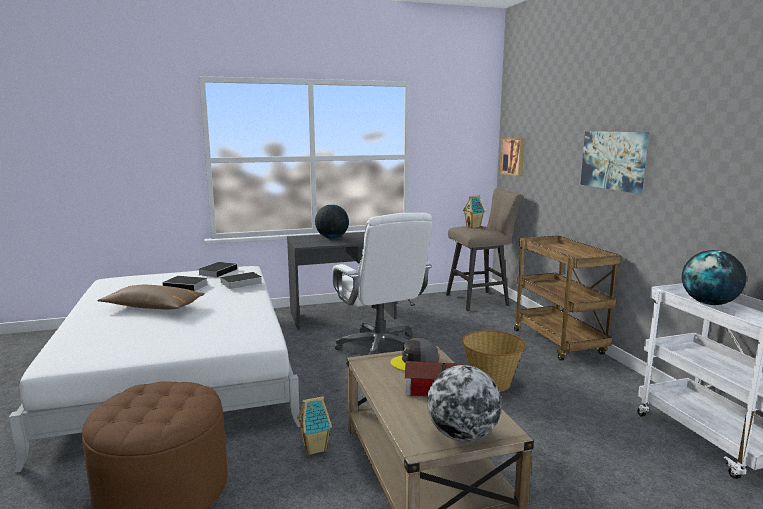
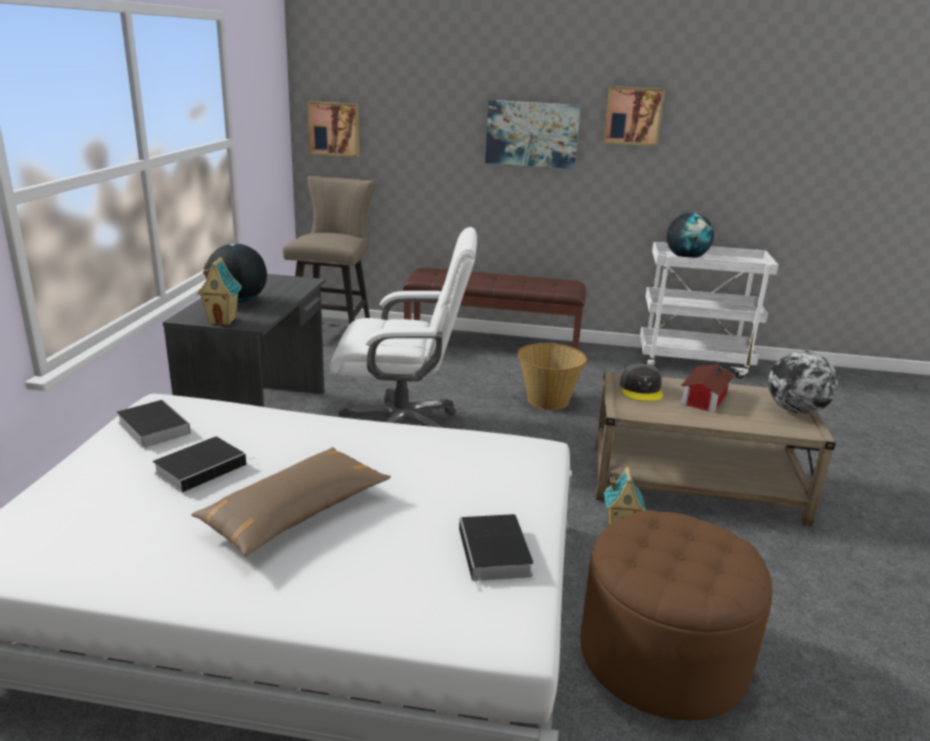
camera: 65 degrees left, 10 degrees up
book [216,272,262,289] -> book moved to [459,514,534,592]
toy house [463,196,485,228] -> toy house moved to [197,257,242,325]
brown cart [514,235,621,361] -> brown bench [403,268,586,349]
none -> picture [603,86,665,146]

